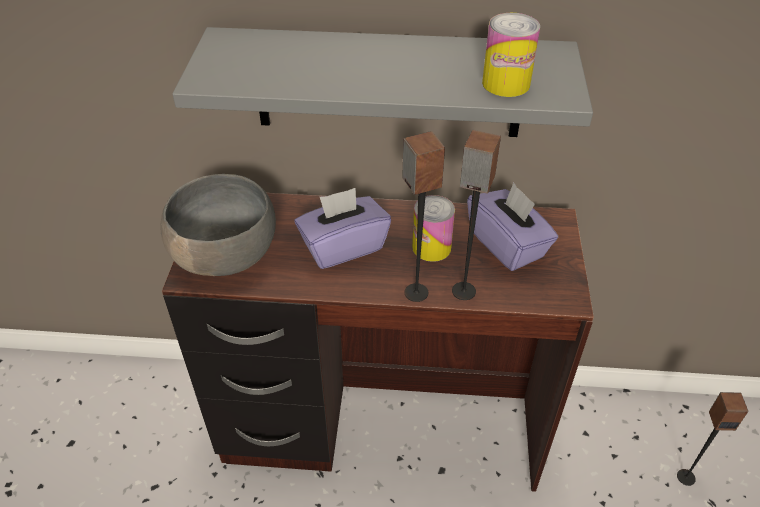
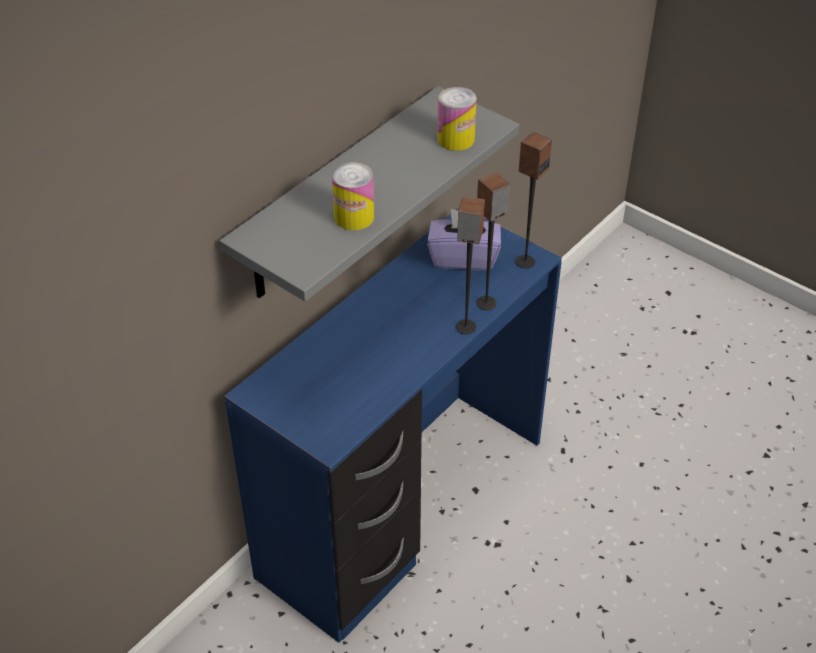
camera: 55 degrees left, 0 degrees up
grey bowl [161,174,276,276] -> none
brown desk [162,193,594,492] -> blue desk [224,208,562,643]
purple tissue box [294,188,391,269] -> none
can [412,195,455,262] -> can moved to [332,162,374,230]
speaker [677,392,748,486] -> speaker moved to [516,132,552,269]

